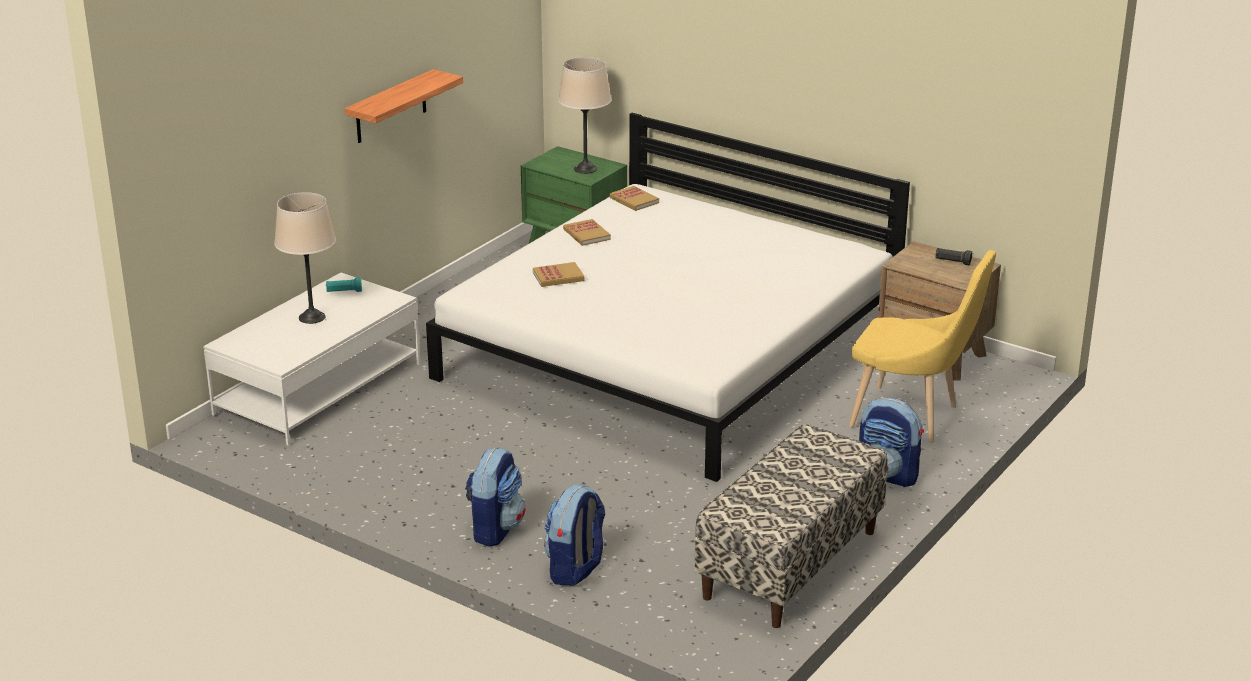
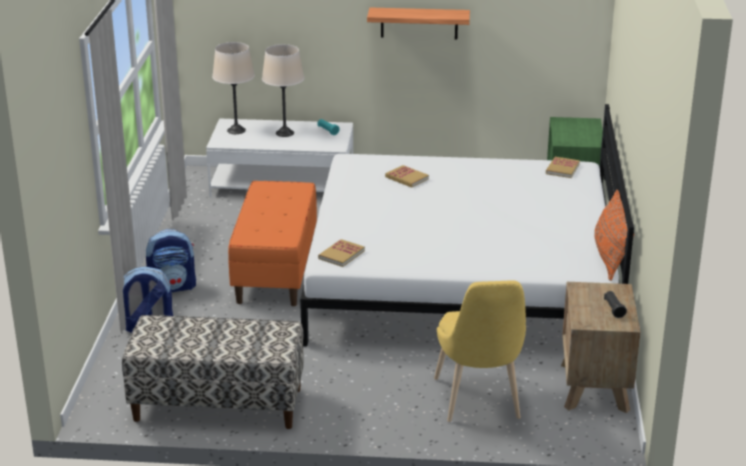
camera: 60 degrees right, 0 degrees up
beige table lamp [558,57,611,174] -> beige table lamp moved to [212,42,255,134]
book [563,219,611,246] -> book moved to [318,239,365,267]
backpack [859,398,924,487] -> none
none -> orange bench [228,181,317,306]
none -> orange pillow [594,190,634,281]

